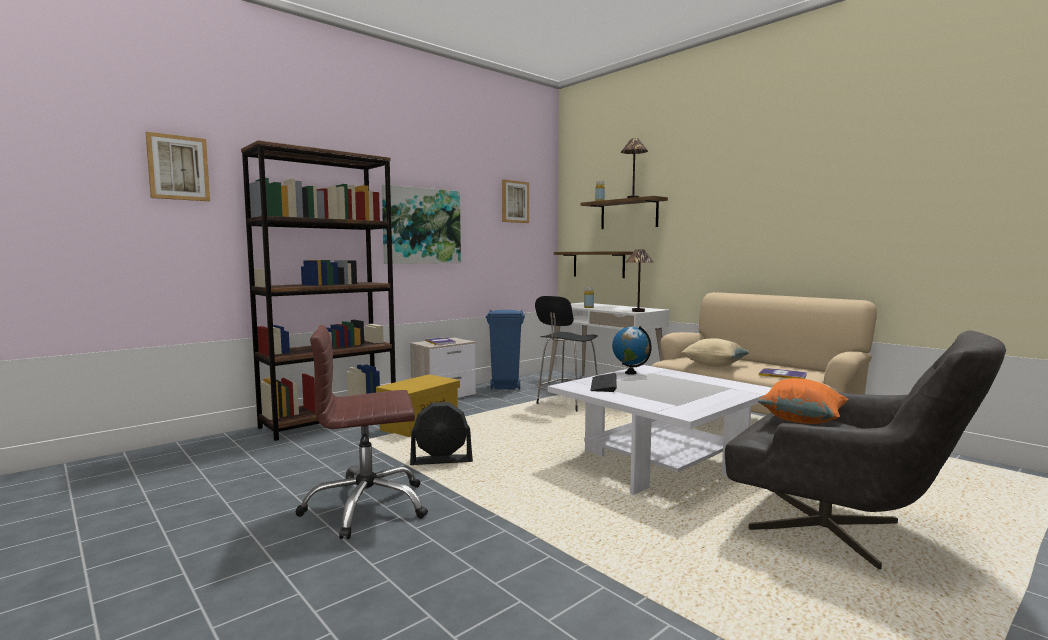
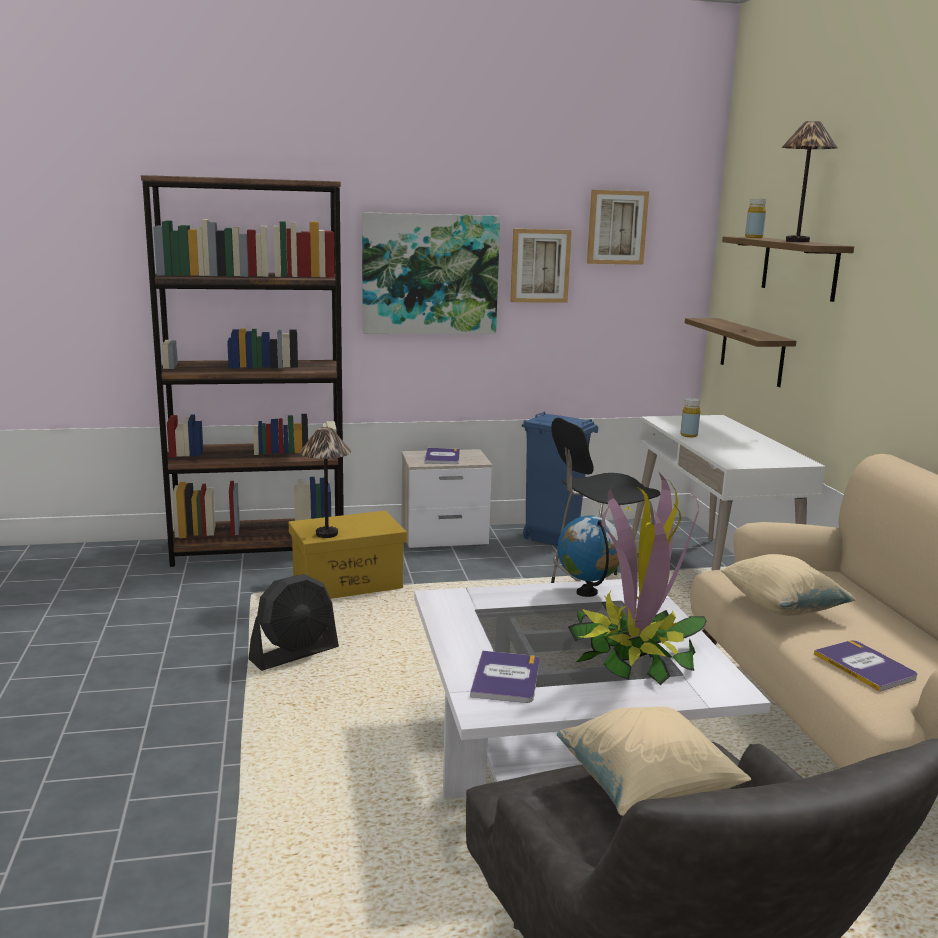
camera: 30 degrees right, 10 degrees up
picture [146,132,210,201] -> picture moved to [510,229,572,303]
brown office chair [295,325,428,539] -> none
black fan [410,402,473,465] -> black fan turned 60 degrees counterclockwise [248,574,339,671]
keyboard [590,373,617,392] -> none
table lamp [626,249,654,312] -> table lamp moved to [300,427,351,538]
orange pillow [758,378,849,424] -> beige pillow [557,707,751,816]
none -> book [470,651,540,703]
none -> potted plant [568,473,707,685]

